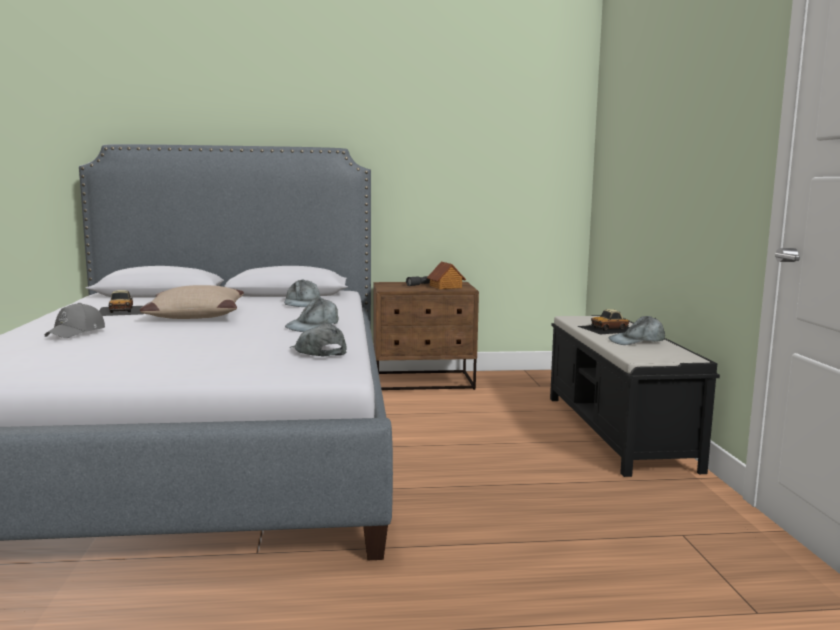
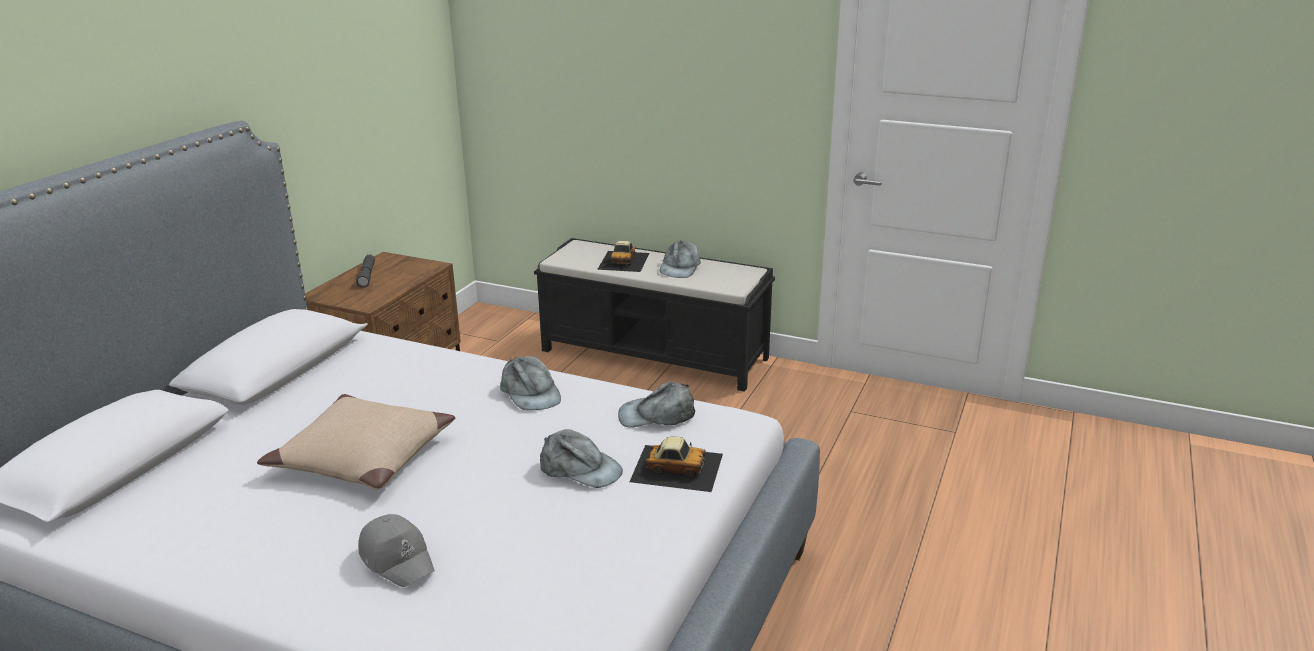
camera: 60 degrees left, 15 degrees up
toy car [99,290,143,316] -> toy car moved to [629,437,723,492]
grey cap [284,279,321,307] -> grey cap moved to [540,429,623,488]
toy house [427,262,466,289] -> none

